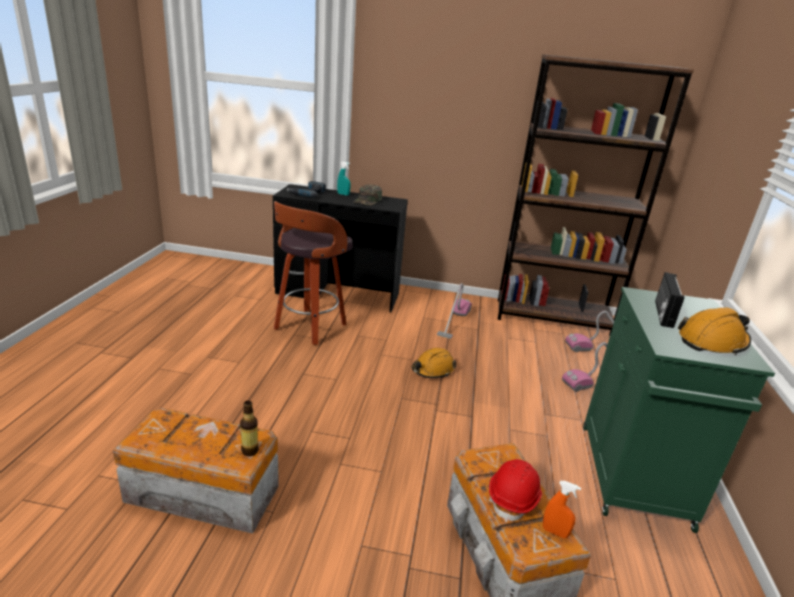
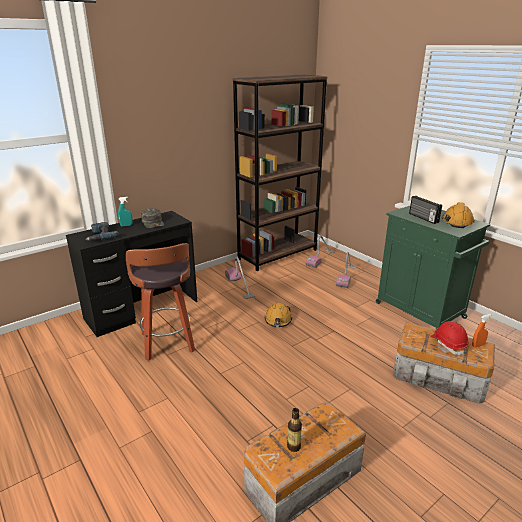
camera: 45 degrees left, 0 degrees up
bottle [240,401,259,456] -> bottle moved to [287,408,302,452]

